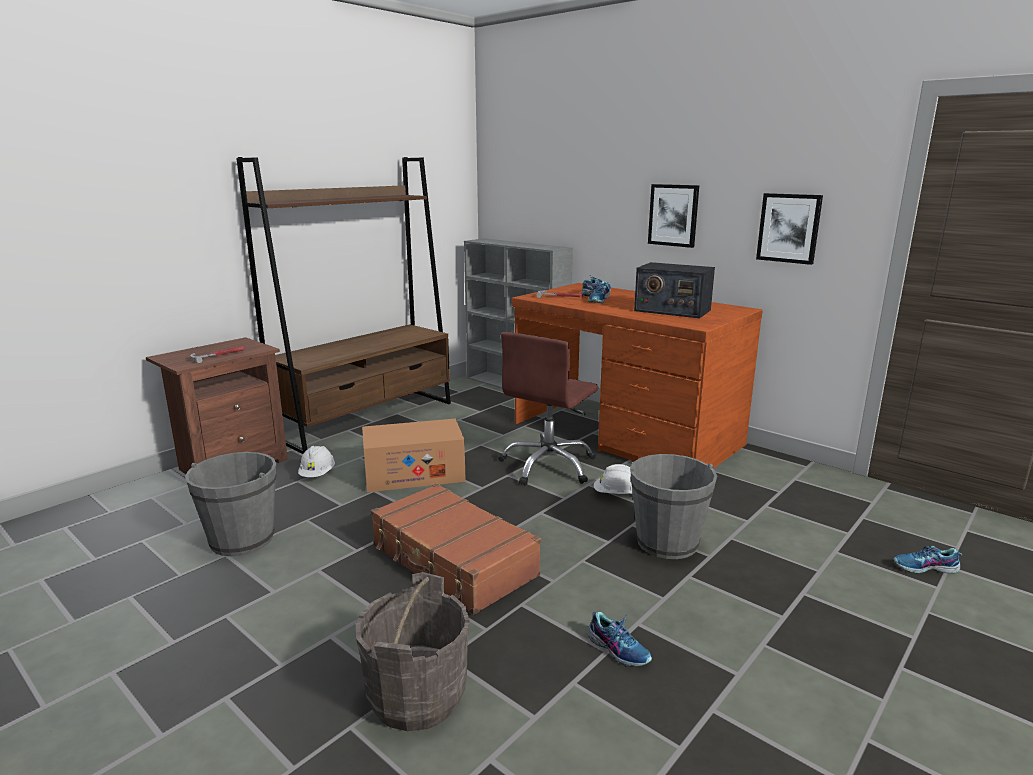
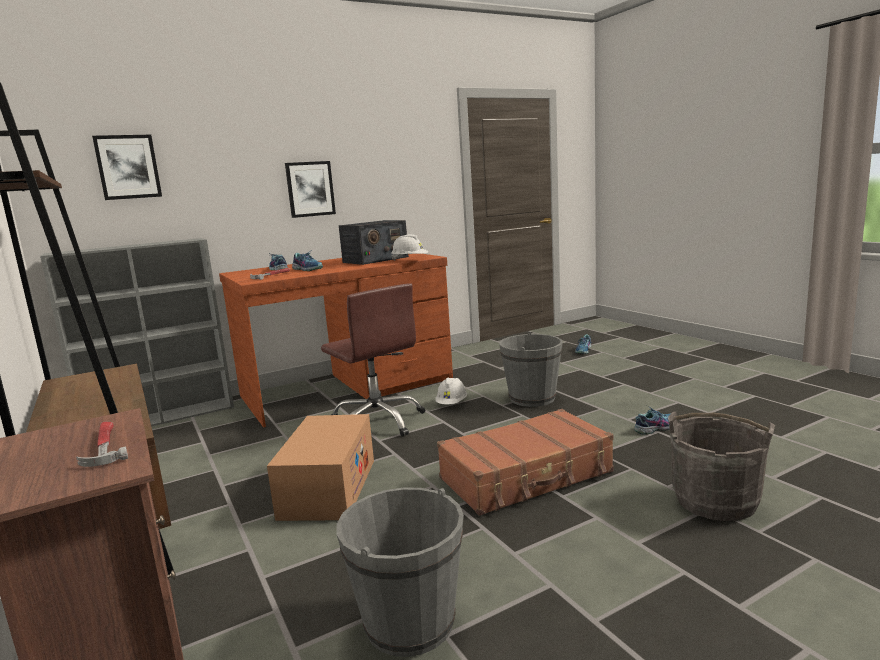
camera: 70 degrees left, 5 degrees down
white hard hat [298,446,335,477] -> white hard hat moved to [391,234,428,261]
picture [756,193,823,265] -> picture moved to [92,135,162,200]

